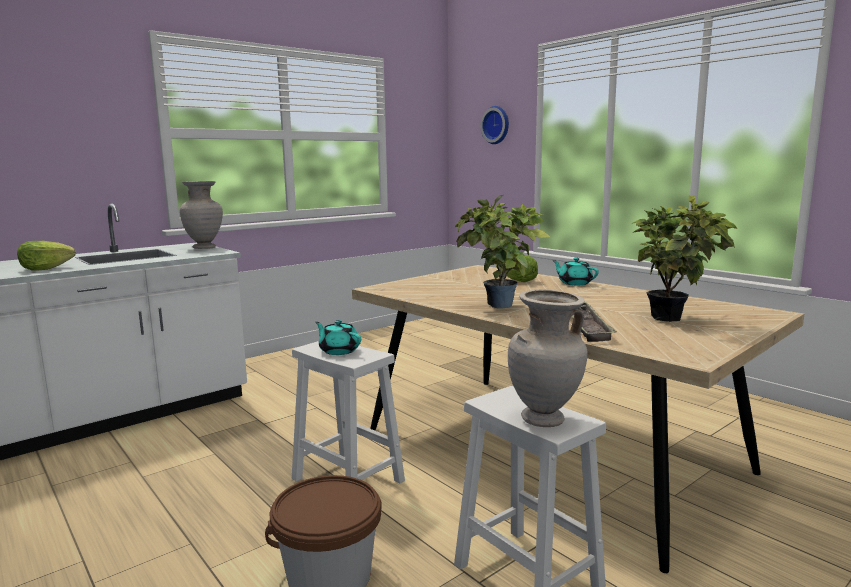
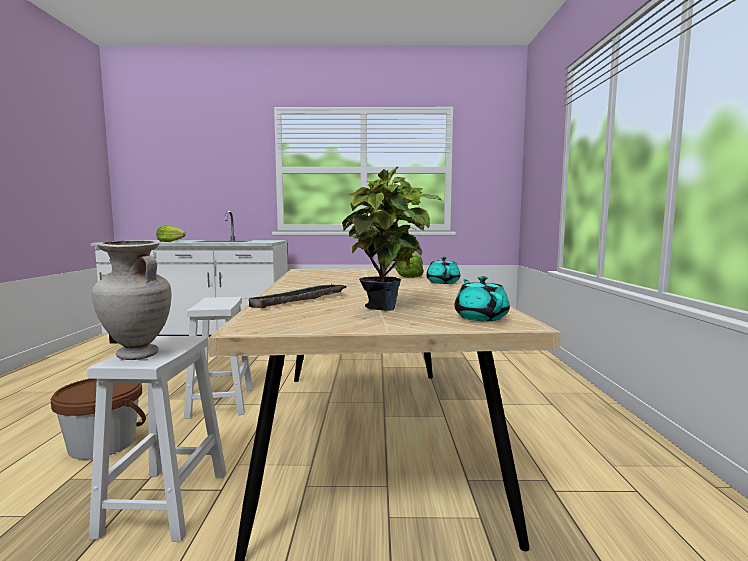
camera: 40 degrees right, 5 degrees down
beige vase [180,181,223,249] -> none
turquoise teapot [315,320,361,355] -> turquoise teapot moved to [454,276,510,321]
potted plant [455,195,550,309] -> none
wall clock [480,106,509,144] -> none

